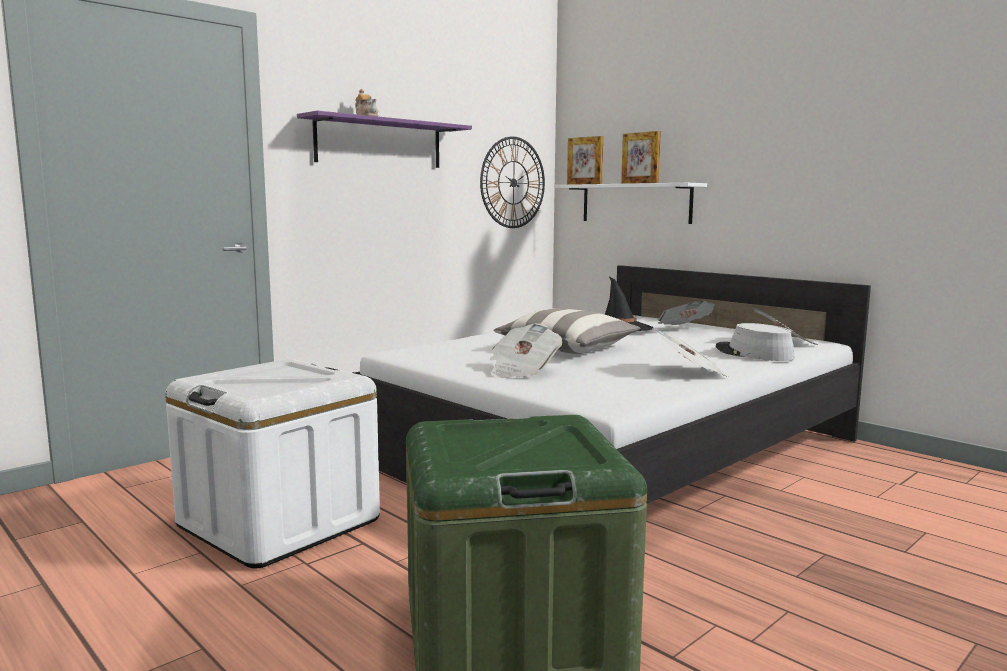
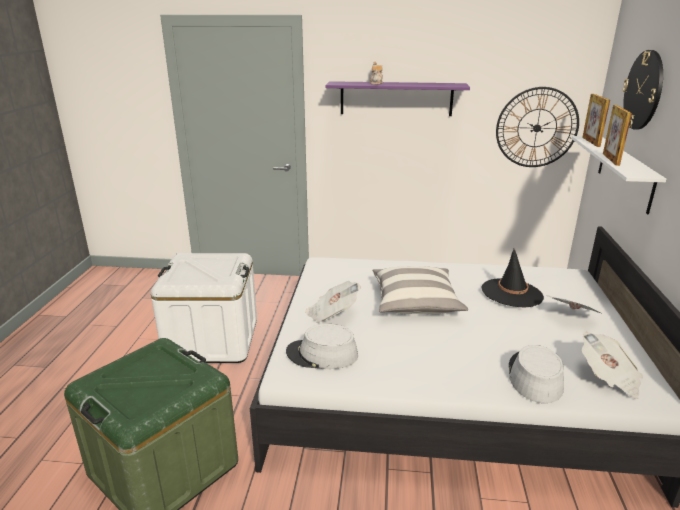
camera: 50 degrees right, 15 degrees up
newspaper [653,329,728,377] -> none
none -> grey hat [286,324,358,369]
none -> wall clock [623,50,663,130]

